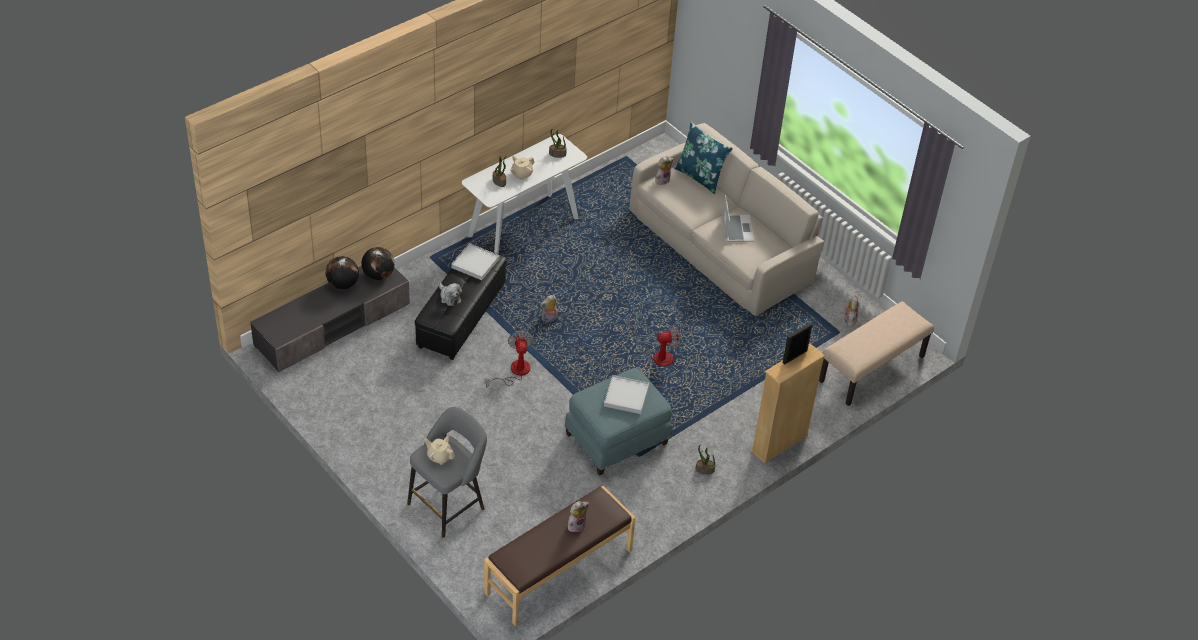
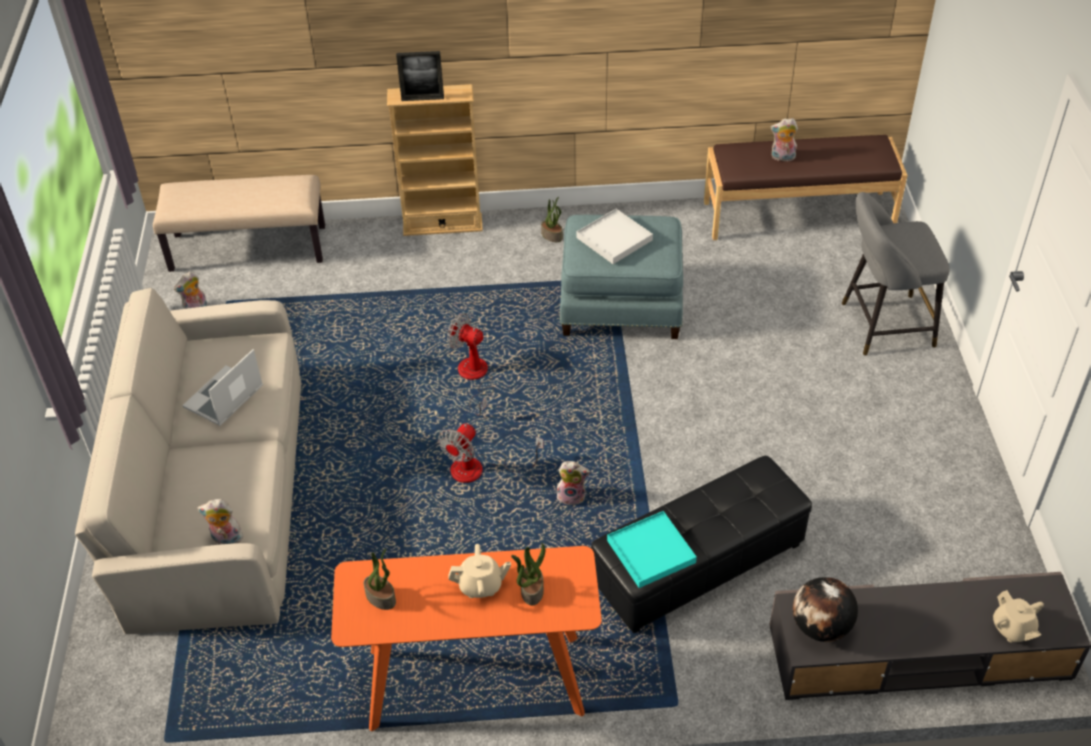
camera: 140 degrees left, 0 degrees up
globe [326,256,359,290] -> none
beige teapot [424,435,455,465] -> beige teapot moved to [993,590,1044,643]
plush toy [439,282,462,306] -> none
white tray [451,243,499,280] -> turquoise tray [607,511,697,588]
white console table [462,134,587,254] -> orange console table [331,546,602,731]
fan [484,331,533,387] -> fan moved to [438,423,544,483]
blue pillow [674,122,733,194] -> none

